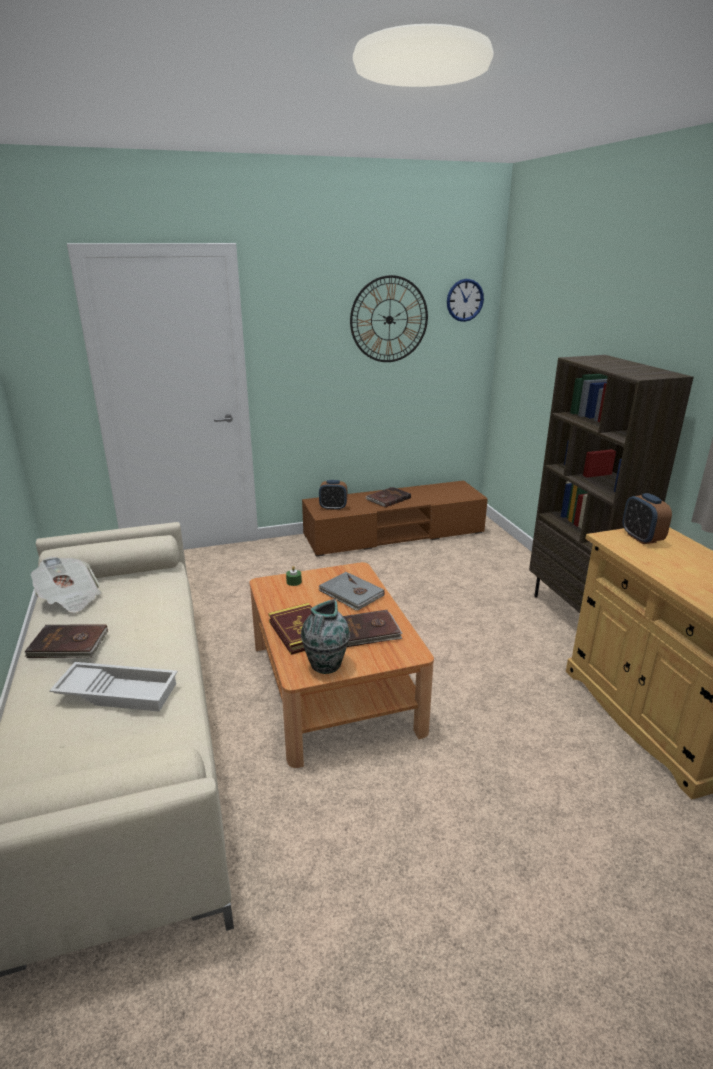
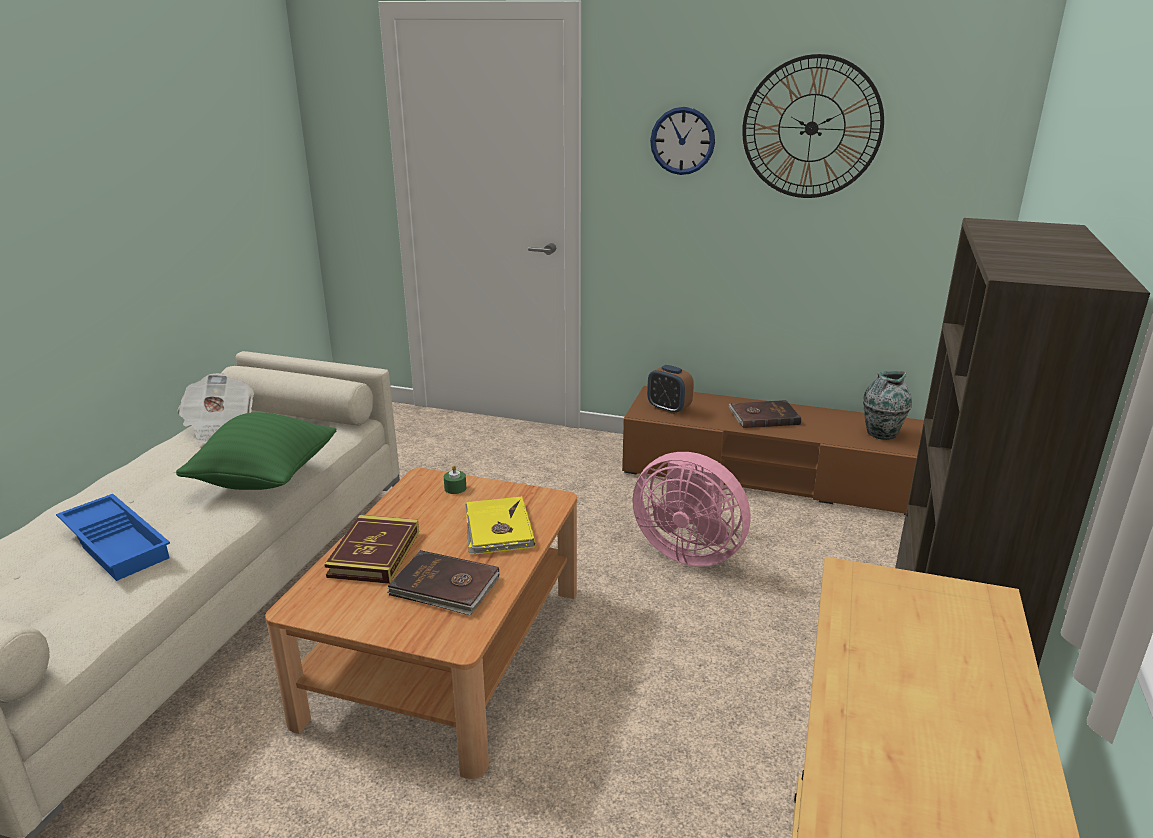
camera: 35 degrees right, 0 degrees up
brown book [25,624,108,658] -> none
white tray [49,662,178,711] -> blue tray [56,494,170,581]
vase [301,599,350,674] -> vase moved to [863,371,912,440]
grey book [319,572,384,611] -> yellow book [465,496,535,555]
wall clock [447,279,484,322] -> wall clock moved to [650,107,715,175]
alarm clock [623,493,672,544] -> none
none -> green pillow [176,412,337,490]
none -> pink fan [633,452,750,567]

